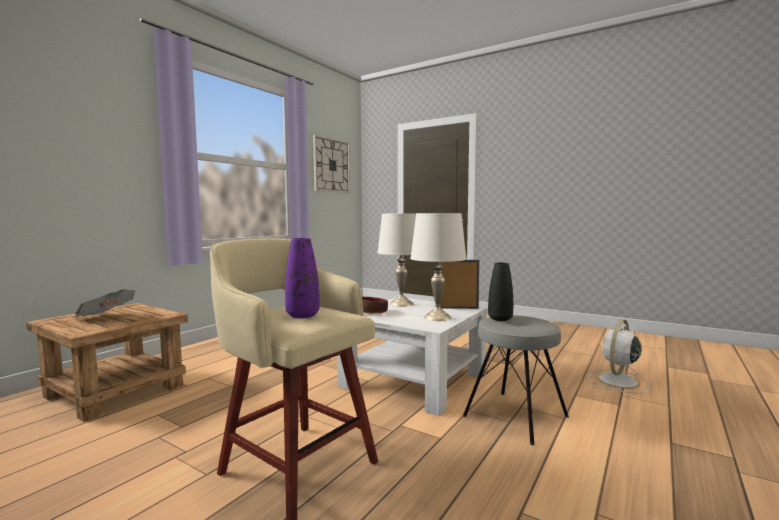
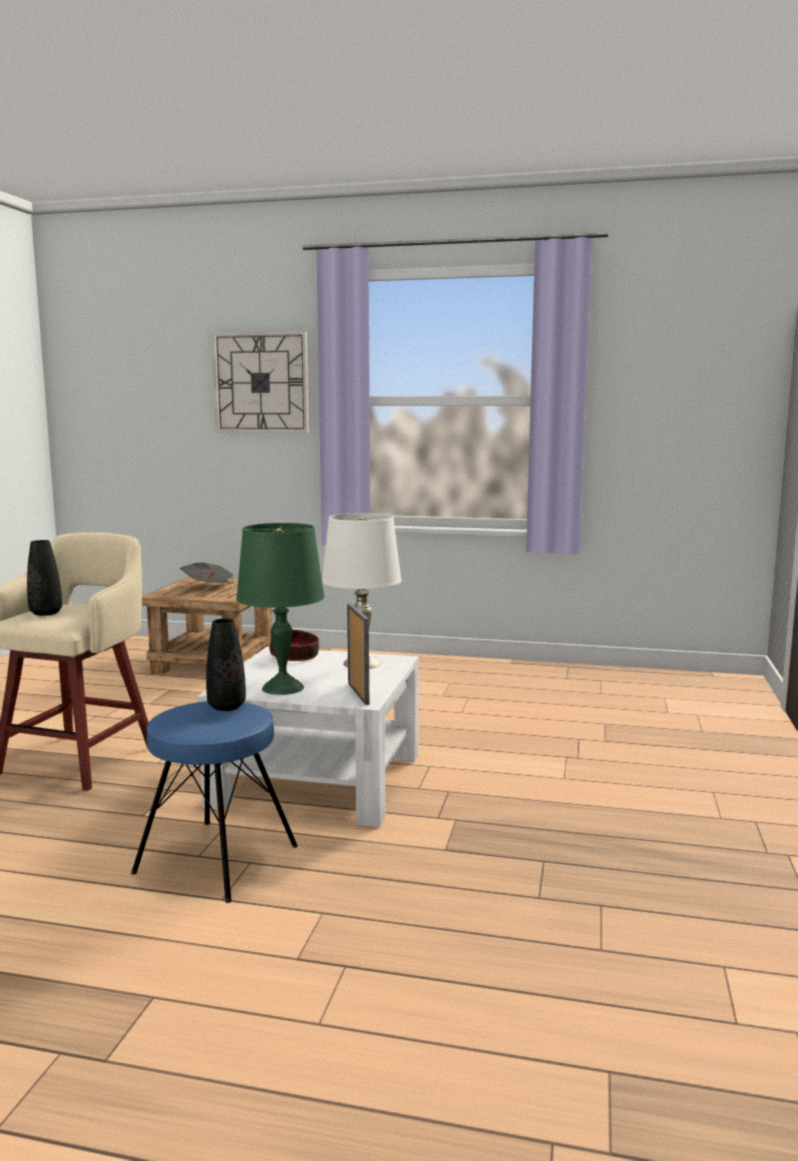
camera: 70 degrees right, 5 degrees up
purple vase [285,238,320,318] -> black vase [27,540,62,616]
wall clock [313,134,350,193] -> wall clock moved to [212,331,309,433]
white table lamp [410,213,467,321] -> green table lamp [236,523,325,695]
grey stool [463,315,569,445] -> blue stool [131,701,298,903]
white fan [589,319,649,394] -> none

